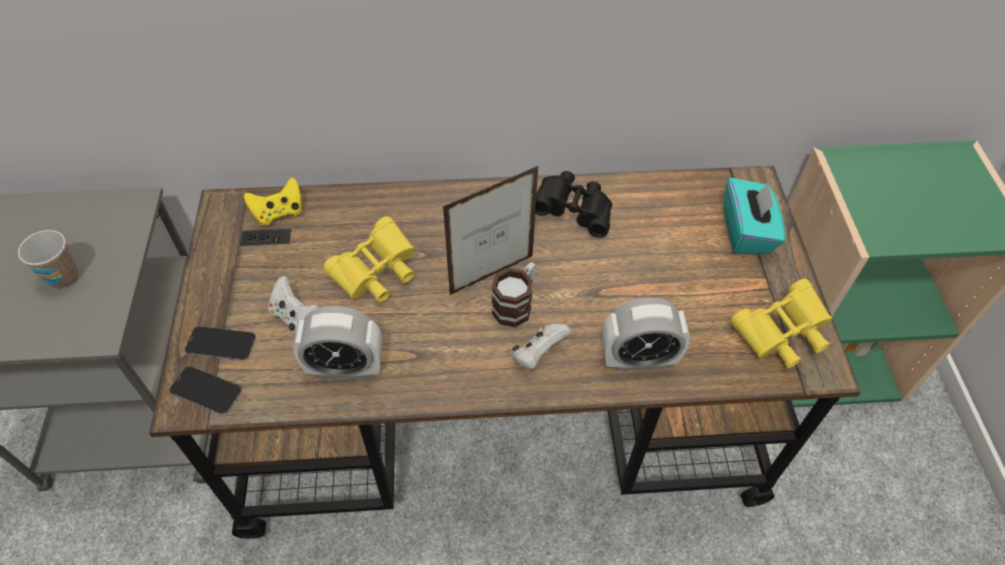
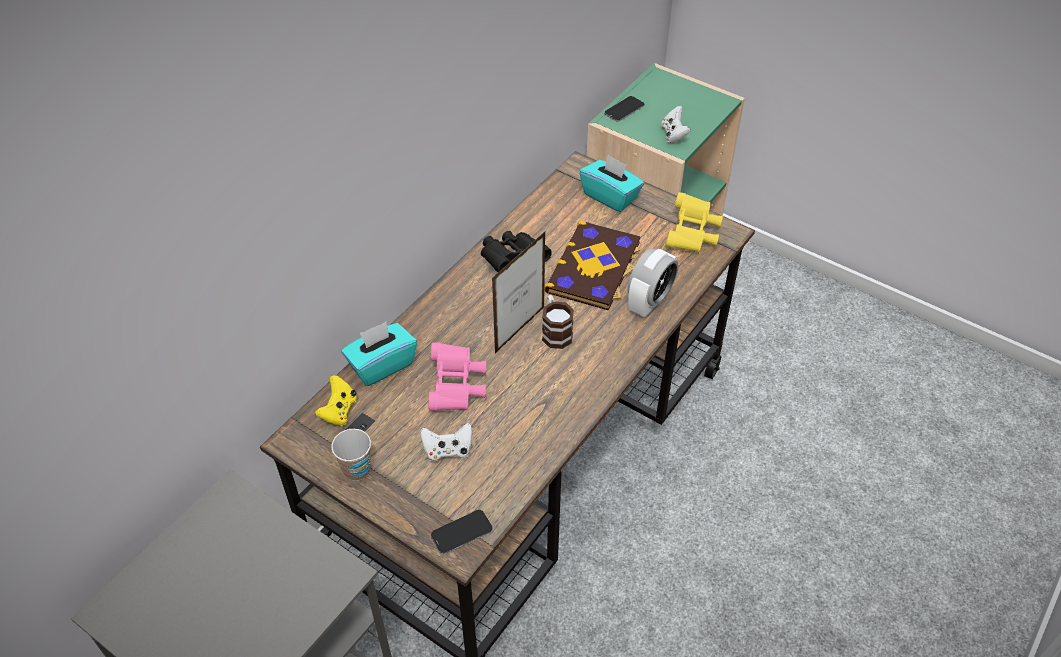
camera: 50 degrees left, 5 degrees down
cup [18,230,79,289] -> cup moved to [331,429,371,481]
phone [185,327,256,361] -> phone moved to [604,96,645,122]
alarm clock [293,306,382,379] -> none
yellow binoculars [323,216,415,303] -> pink binoculars [428,342,486,411]
picture frame [443,166,538,295] -> picture frame turned 150 degrees counterclockwise [492,232,545,353]
white game controller [512,323,571,369] -> white game controller moved to [661,106,691,143]
none -> turquoise tissue box [341,322,417,386]
none -> book [544,221,640,311]

